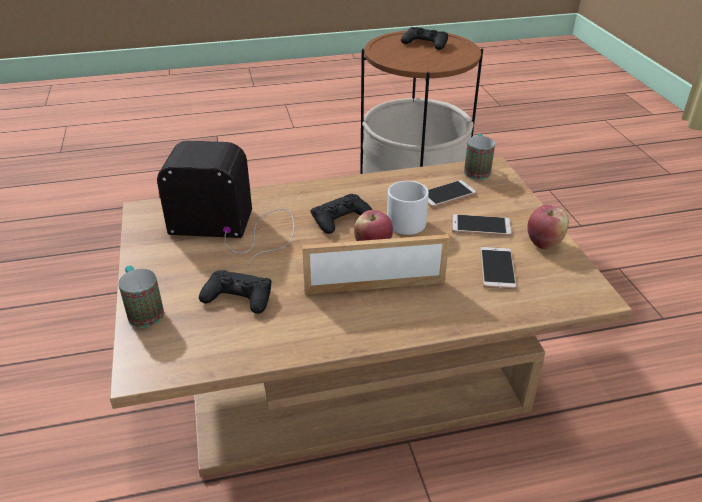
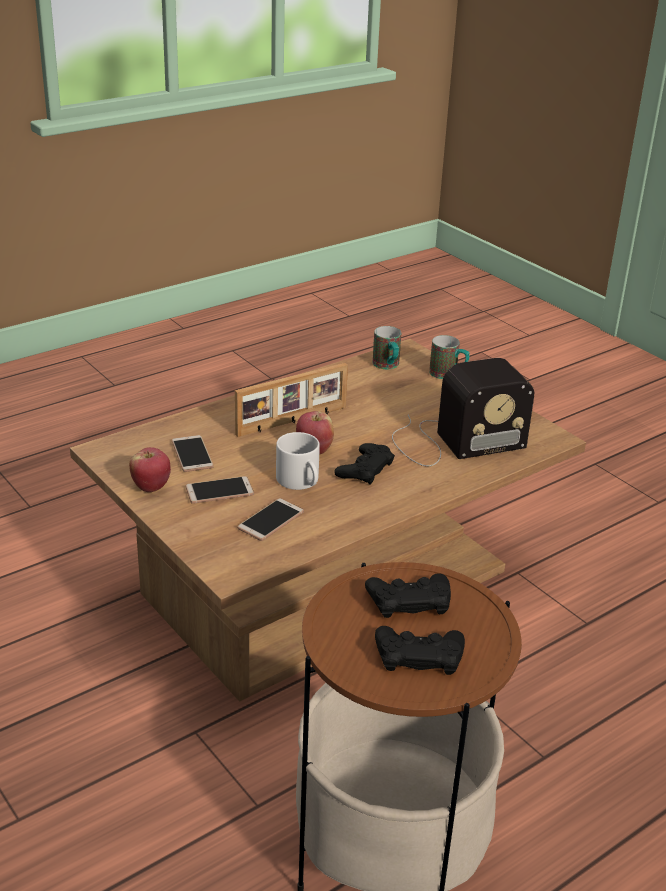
camera: 155 degrees right, 5 degrees down
black game controller [199,270,271,314] -> black game controller moved to [365,573,451,618]
mug [464,134,495,180] -> mug moved to [372,326,401,369]

